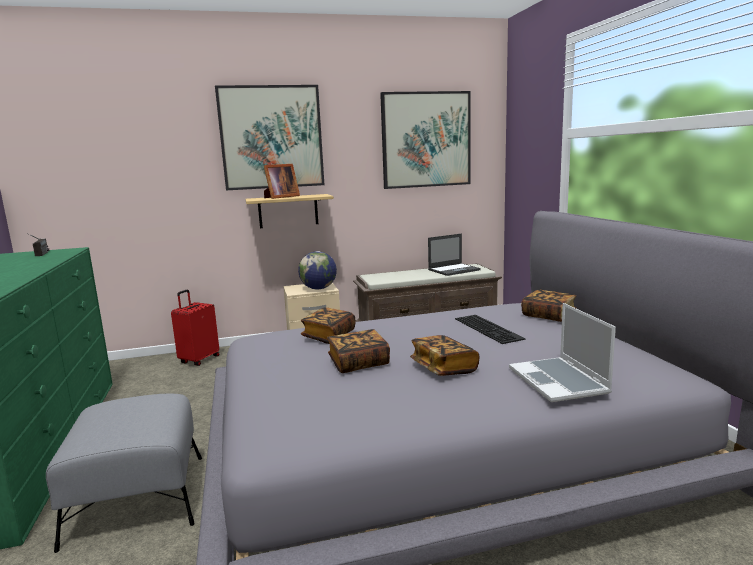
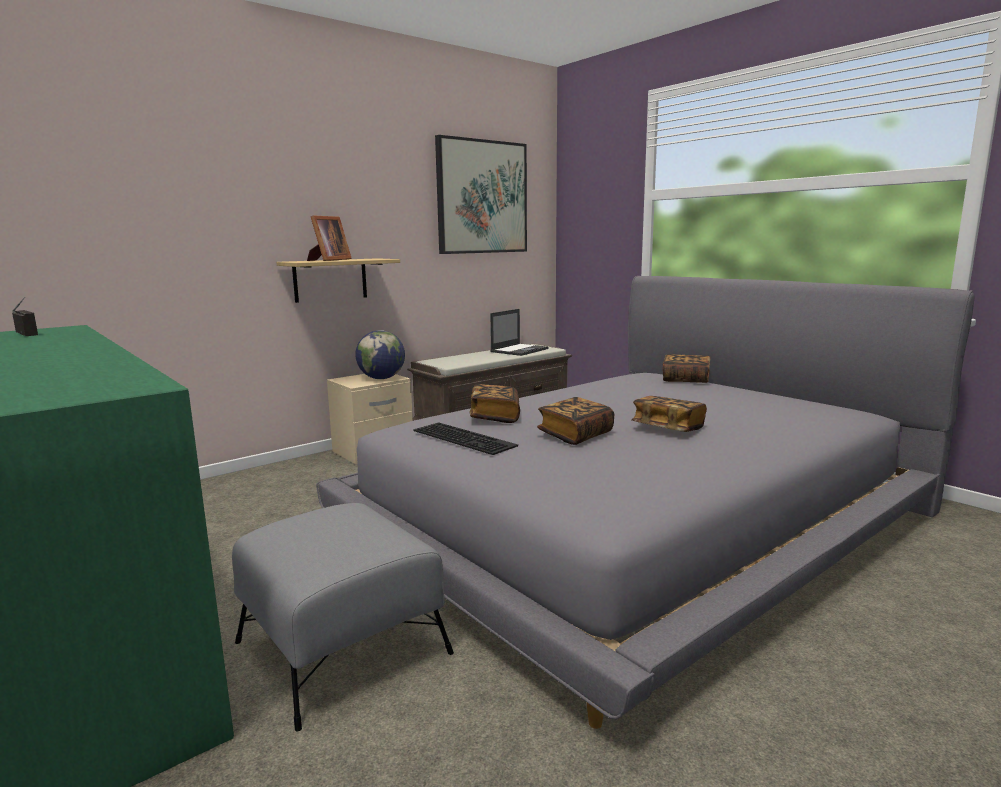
camera: 25 degrees left, 0 degrees up
red suitcase [171,290,219,366] -> none
picture [215,85,324,190] -> none
keyboard [455,315,525,344] -> keyboard moved to [413,422,518,455]
laptop [509,303,616,402] -> none

